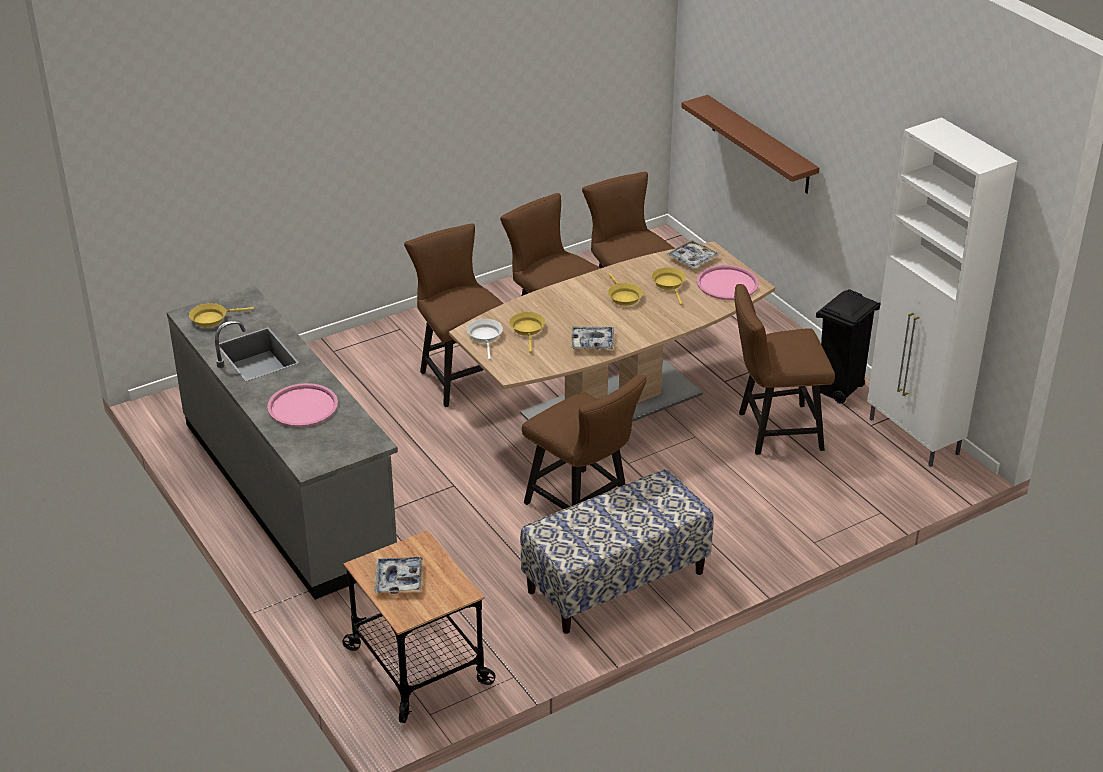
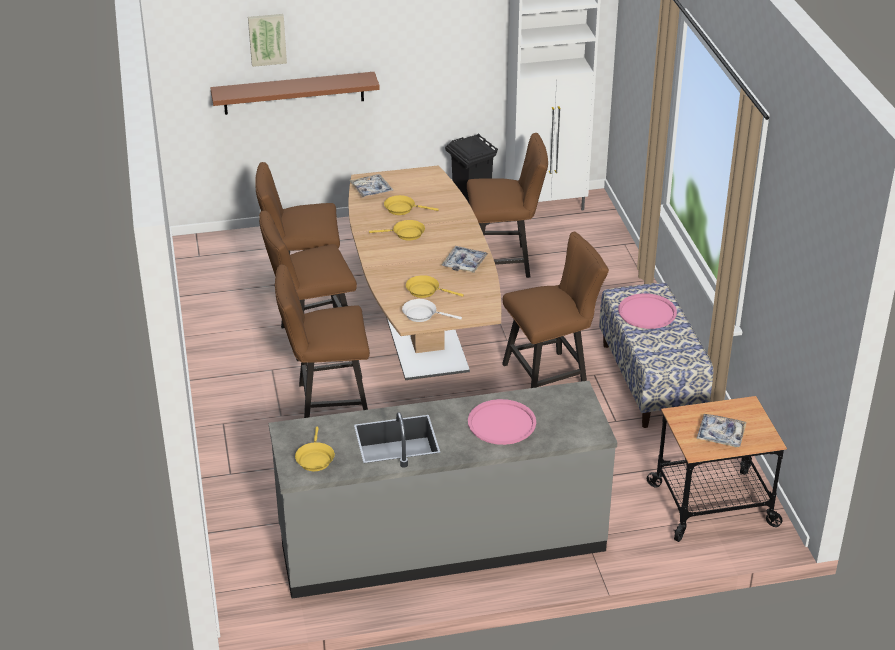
camera: 70 degrees left, 0 degrees up
pink tray [697,265,759,300] -> pink tray moved to [618,293,677,329]
brown chair [734,284,835,455] -> brown chair turned 105 degrees counterclockwise [467,133,548,278]
none -> picture [248,14,287,67]

